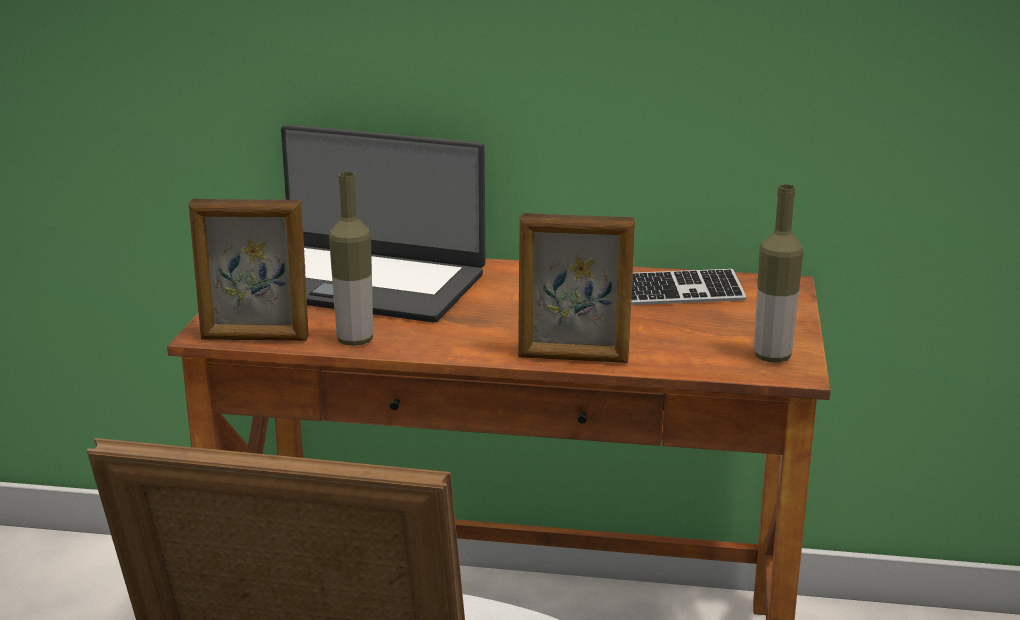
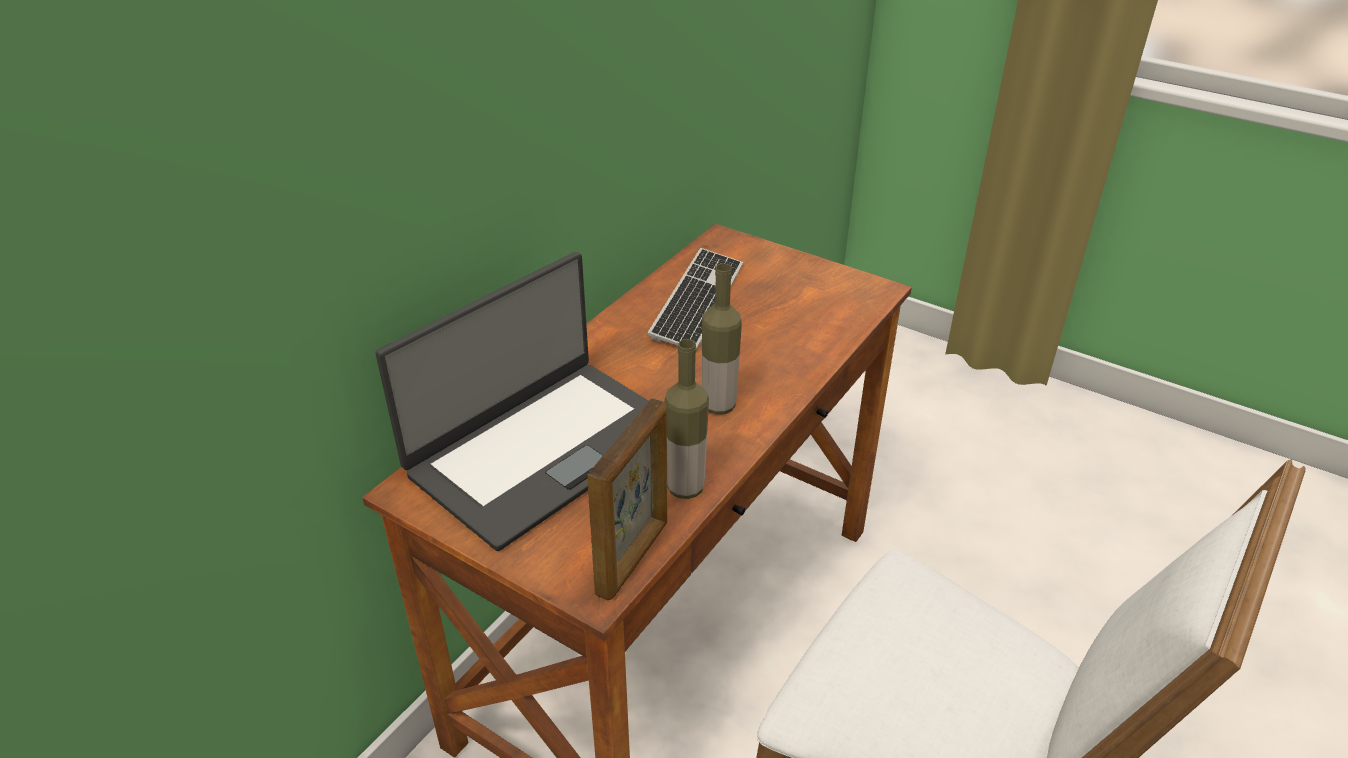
camera: 65 degrees left, 15 degrees up
picture frame [518,213,635,363] -> none
bottle [754,184,803,362] -> bottle moved to [702,263,742,415]

